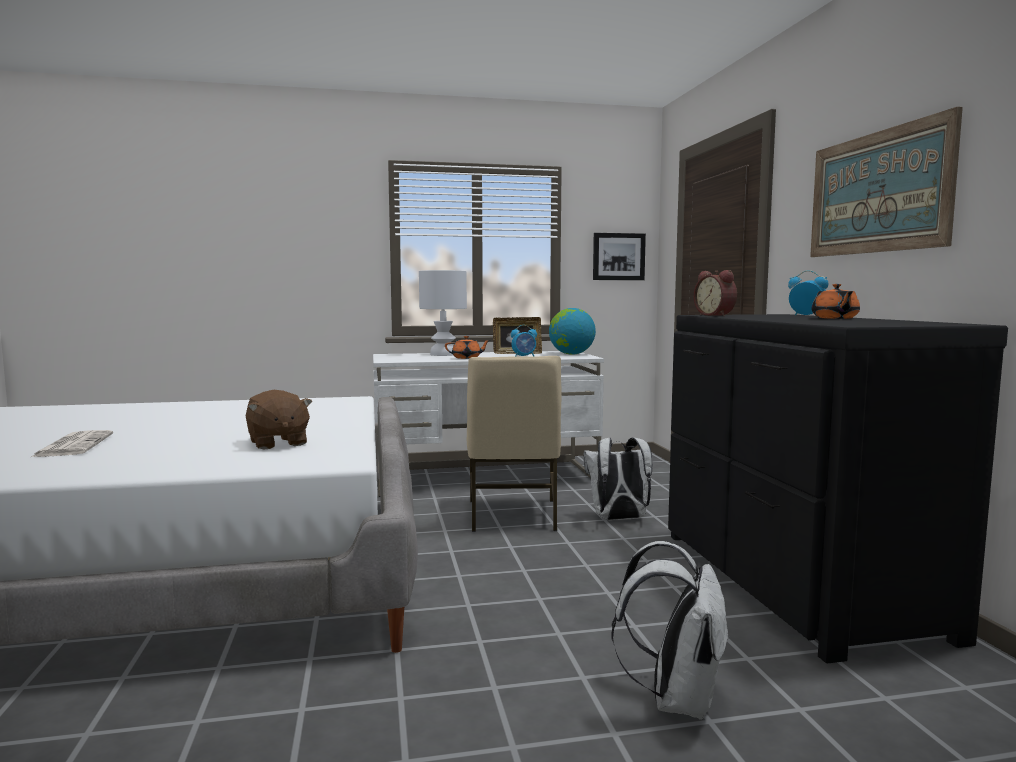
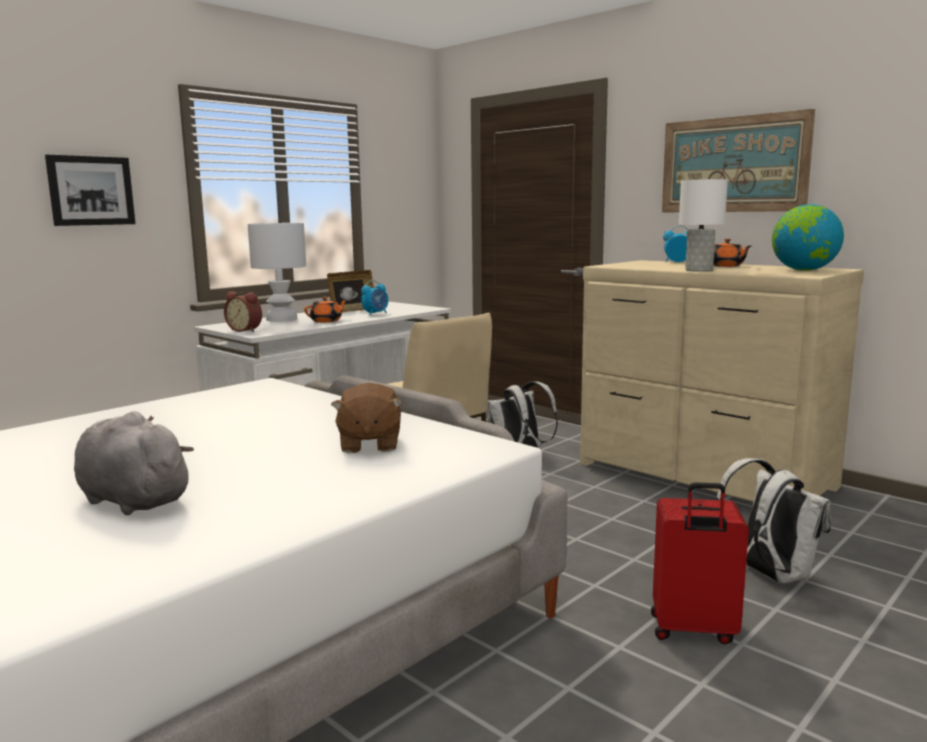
camera: 35 degrees left, 5 degrees up
newspaper [31,430,113,457] -> grey plush toy [74,411,194,515]
brown plush toy [246,390,312,449] -> brown plush toy turned 60 degrees clockwise [331,383,403,453]
globe [549,308,596,355] -> globe moved to [772,204,844,271]
picture [593,233,646,280] -> picture moved to [45,154,136,226]
black dresser [668,314,1008,663] -> beige dresser [580,260,864,502]
alarm clock [694,270,737,316] -> alarm clock moved to [224,291,262,332]
none -> red suitcase [651,482,749,645]
none -> white table lamp [679,179,728,272]

